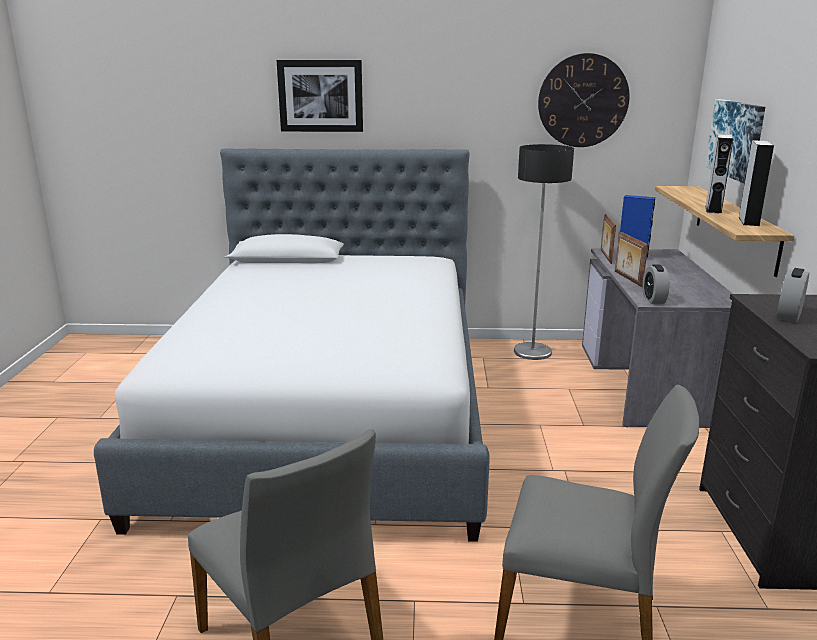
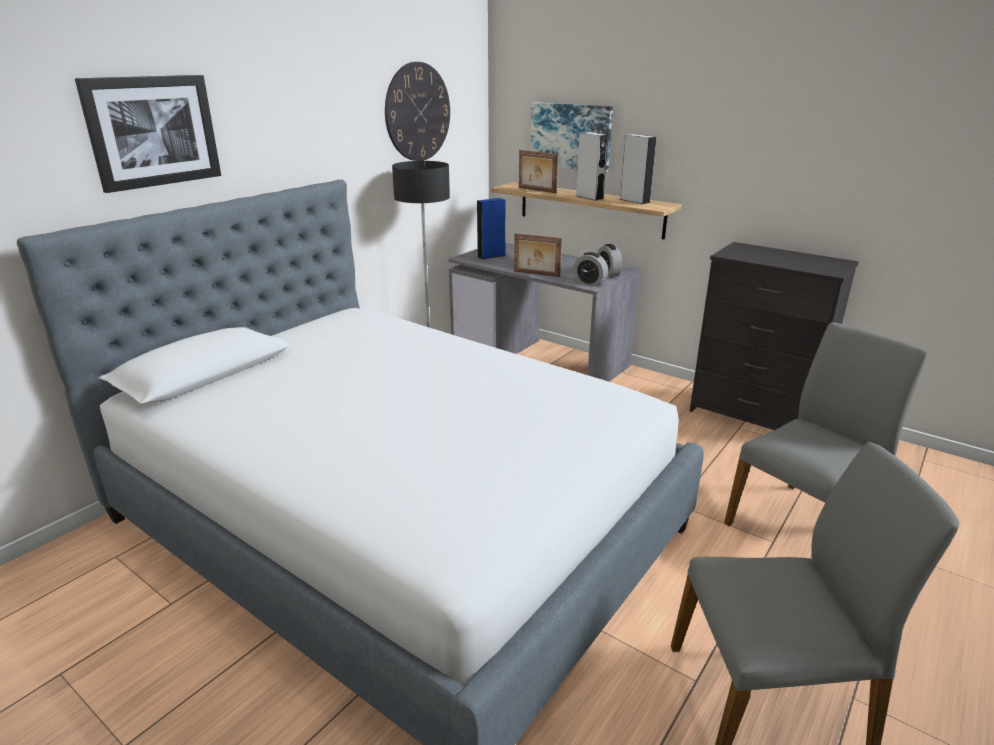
camera: 55 degrees left, 5 degrees up
picture frame [601,214,616,264] -> picture frame moved to [519,150,558,193]
alarm clock [777,268,809,322] -> alarm clock moved to [597,244,622,277]

